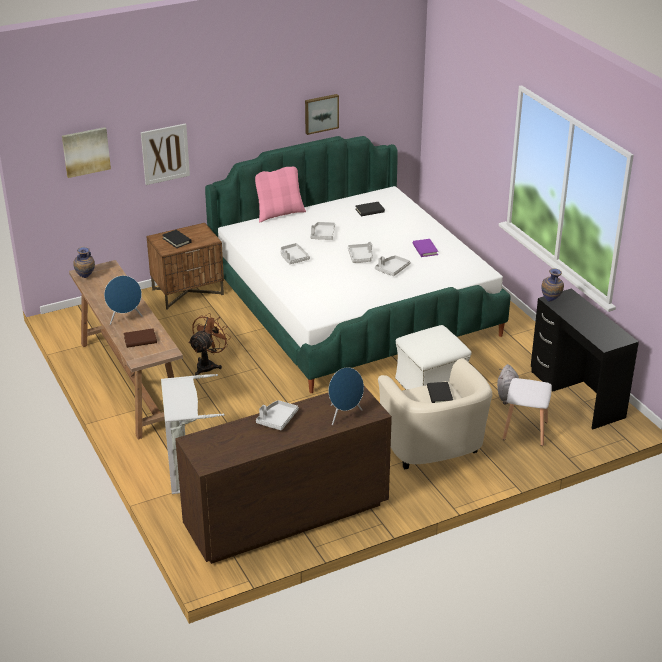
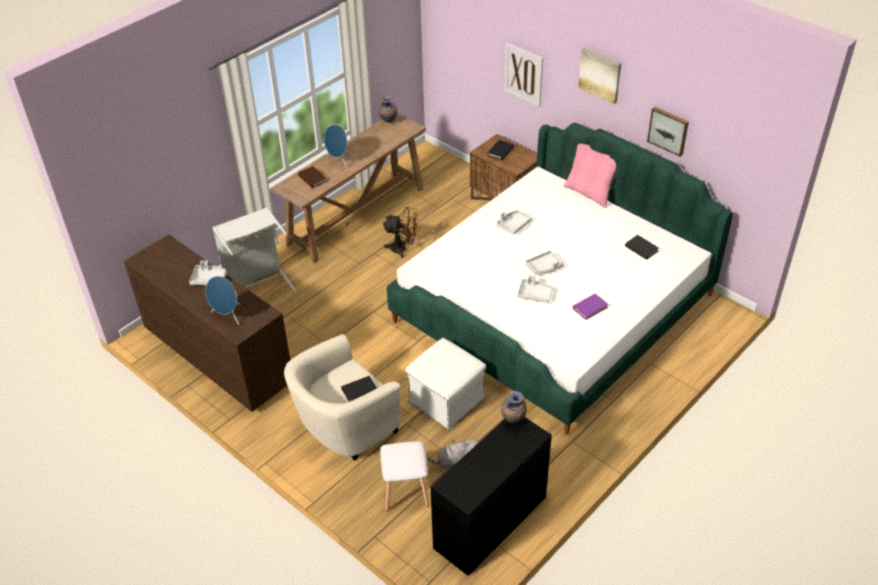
camera: 70 degrees right, 10 degrees up
picture [62,127,111,178] -> picture moved to [578,48,621,104]
grey tray [310,222,335,240] -> none

